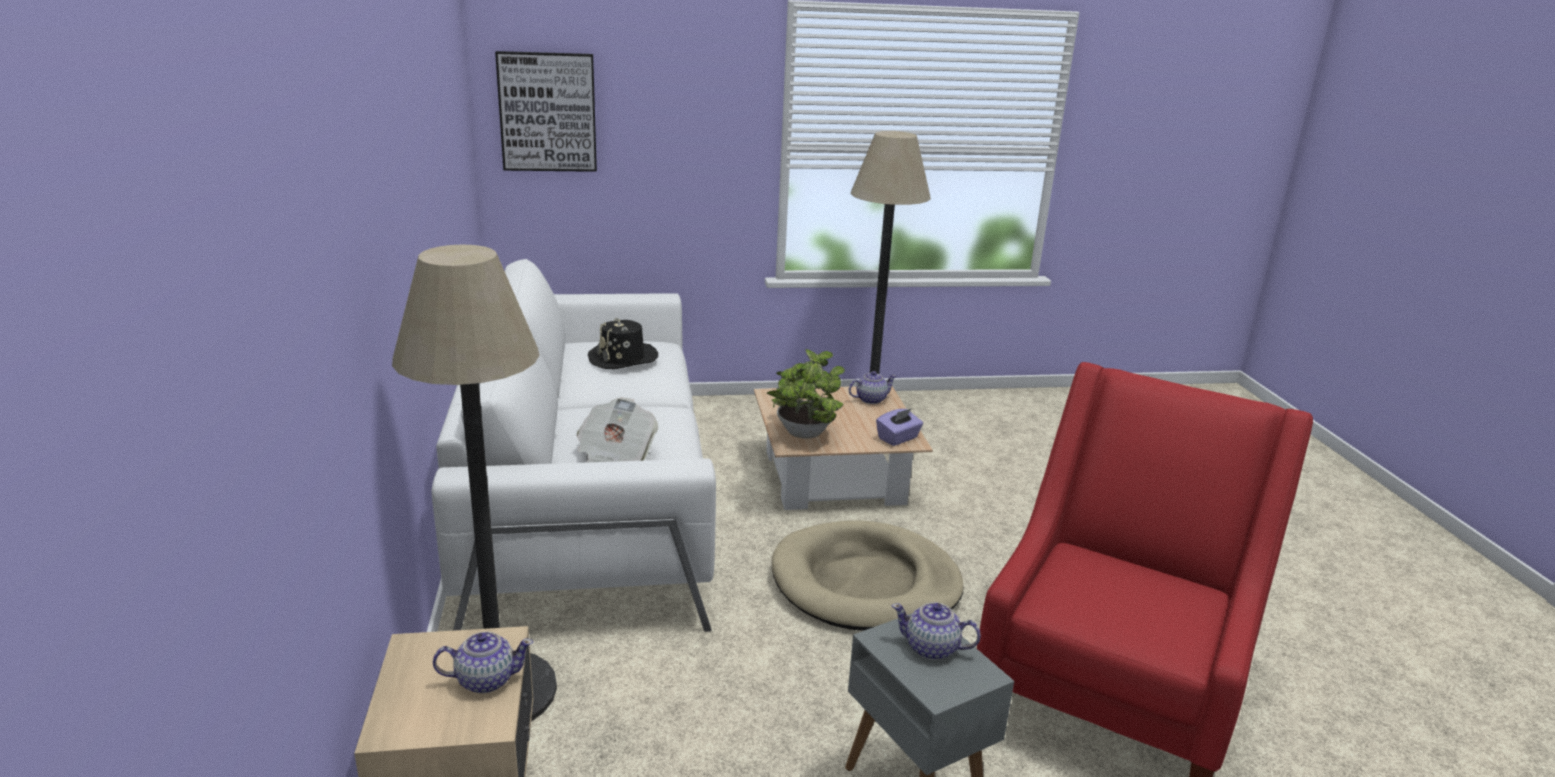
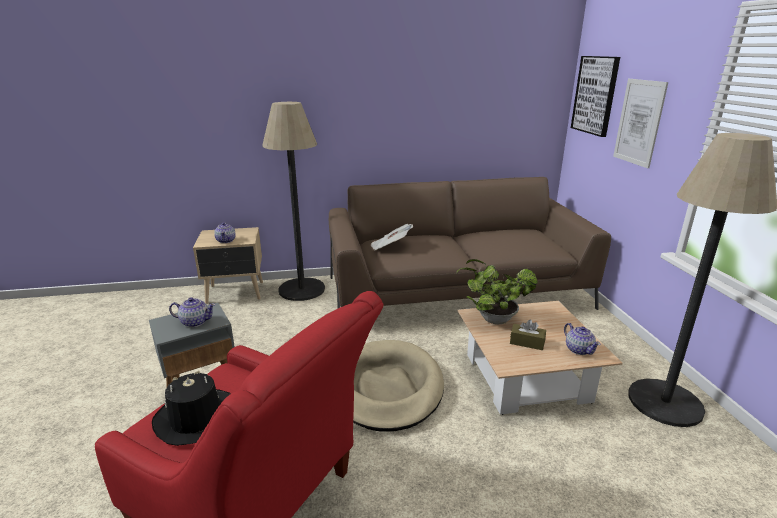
camera: 90 degrees right, 0 degrees up
white sofa [432,259,716,632] -> brown sofa [329,177,611,310]
black hat [588,318,658,369] -> black hat moved to [152,370,231,446]
purple tissue box [876,408,923,446] -> none
teapot [892,602,981,660] -> teapot turned 75 degrees clockwise [169,297,216,327]
none -> brown tissue box [510,320,546,350]
none -> picture [613,79,668,168]

